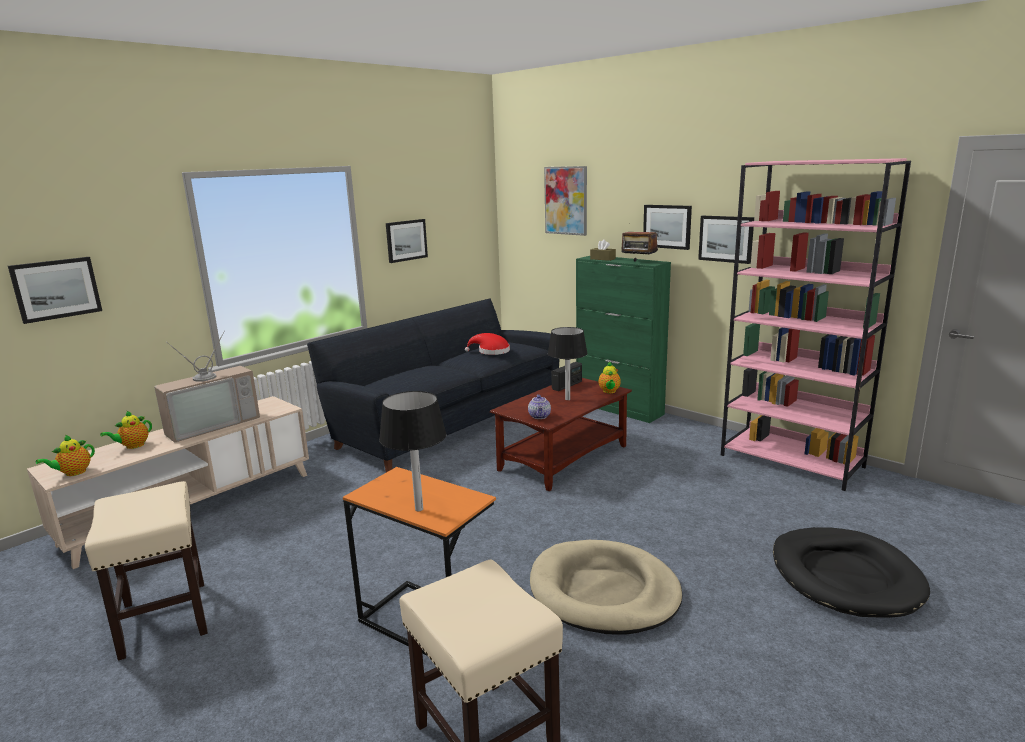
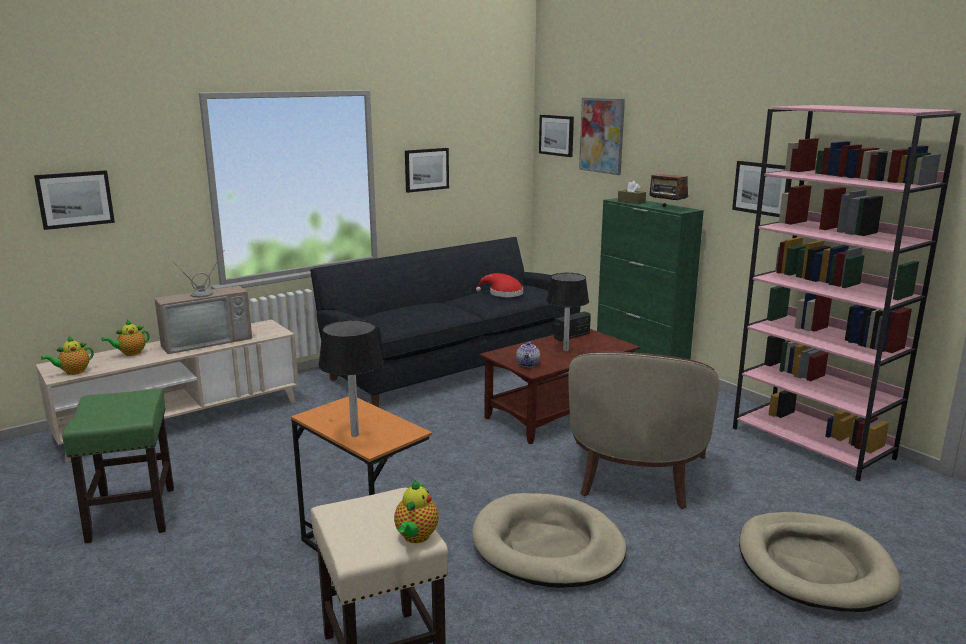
camera: 10 degrees right, 0 degrees up
beige stool [85,481,208,661] -> green stool [62,389,174,543]
teapot [599,362,621,393] -> teapot moved to [394,480,439,543]
picture [643,205,692,250] -> picture moved to [539,115,574,157]
black dog bed [773,527,930,618] -> beige dog bed [739,512,901,612]
none -> beige armchair [568,351,719,509]

